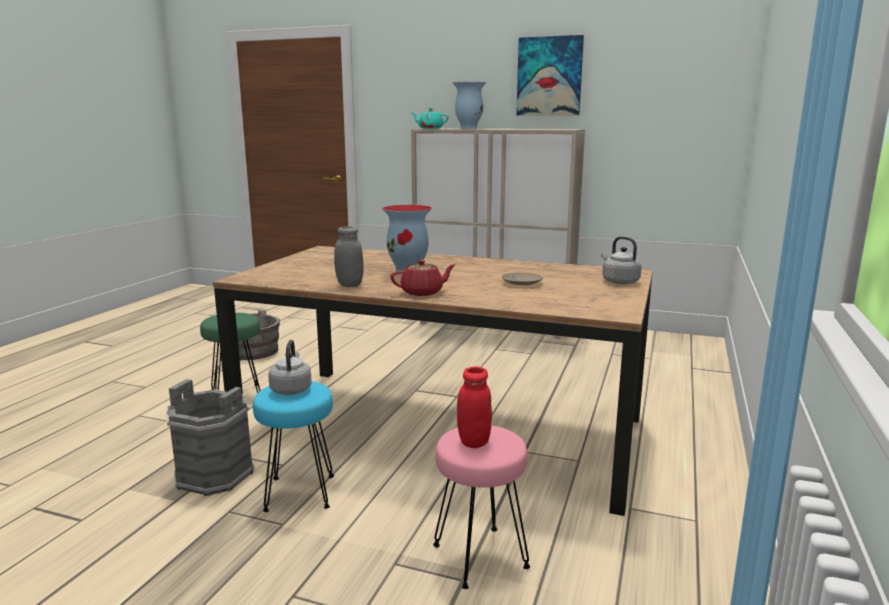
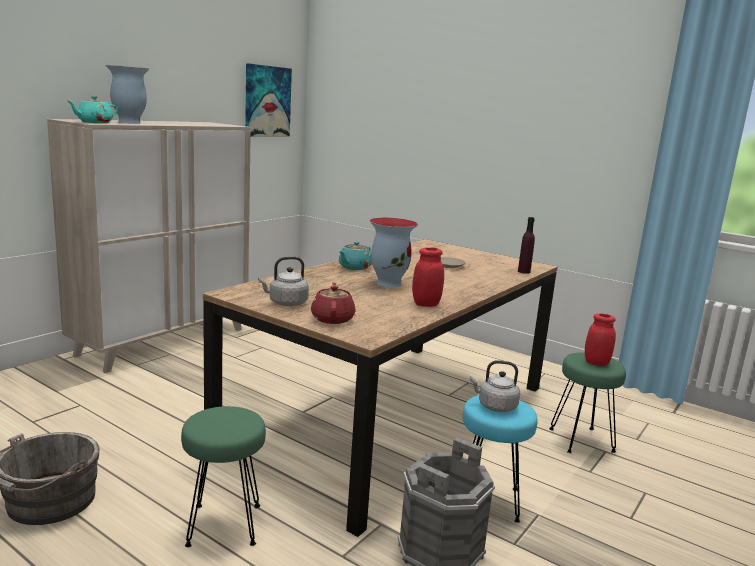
camera: 75 degrees left, 0 degrees up
grey jar [334,226,363,287] -> red jar [412,247,444,307]
red teapot [390,260,456,296] -> red teapot moved to [311,283,355,324]
pink stool [433,425,530,589] -> green stool [549,352,626,453]
picture [516,35,584,116] -> picture moved to [245,63,292,137]
grey kettle [601,236,642,284] -> grey kettle moved to [258,256,309,306]
none -> turquoise teapot [339,242,372,270]
none -> purple bottle [518,217,535,274]

